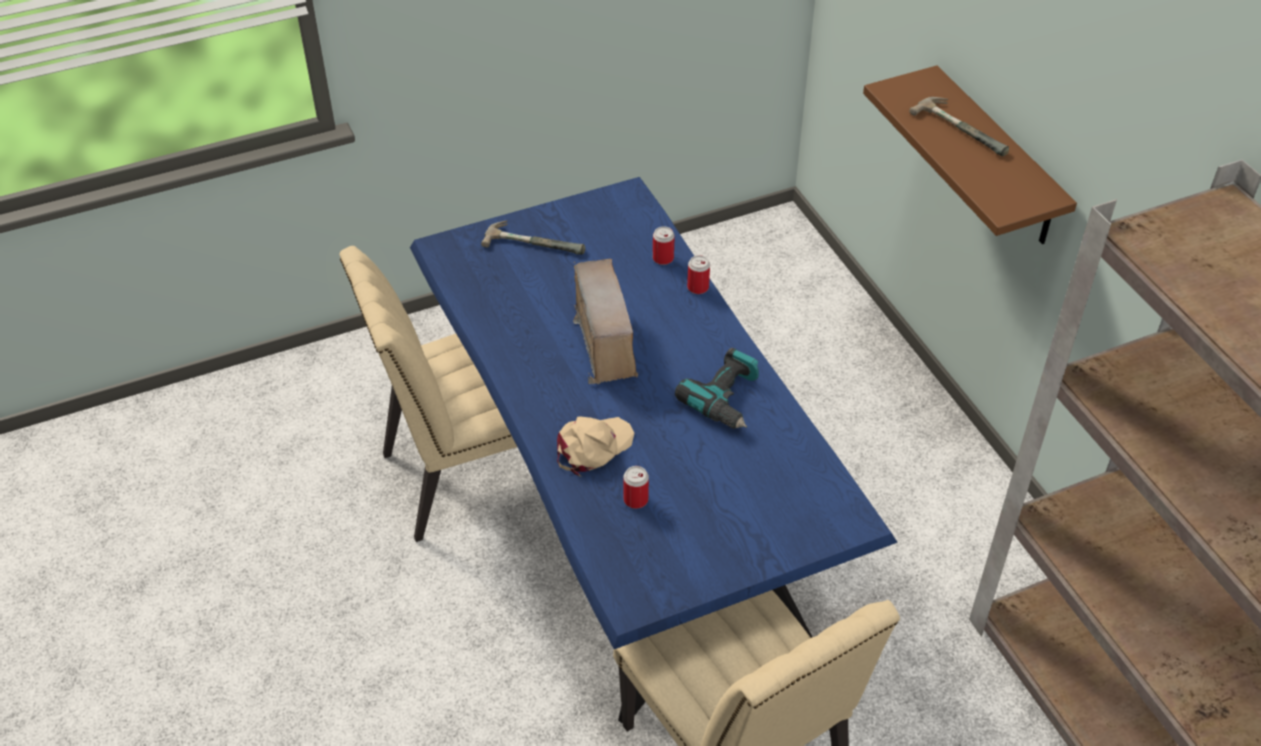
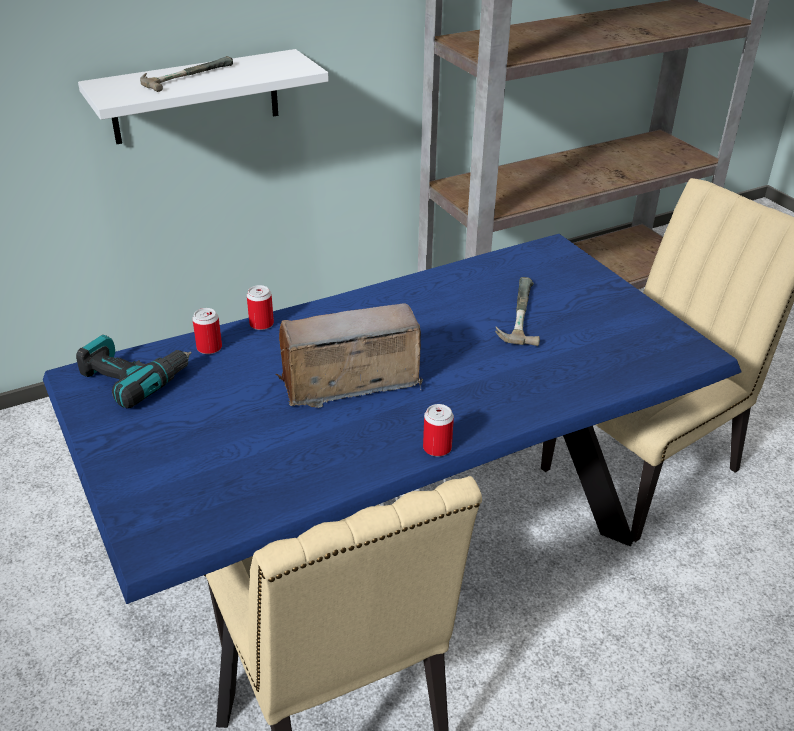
camera: 95 degrees left, 10 degrees down
hammer [481,221,585,255] -> hammer moved to [495,277,540,346]
beige cap [557,416,634,477] -> none
can [623,466,649,509] -> can moved to [423,404,454,457]
power drill [675,348,759,429] -> power drill moved to [76,335,192,408]
brown shelf [863,65,1077,244] -> white shelf [78,49,329,144]

